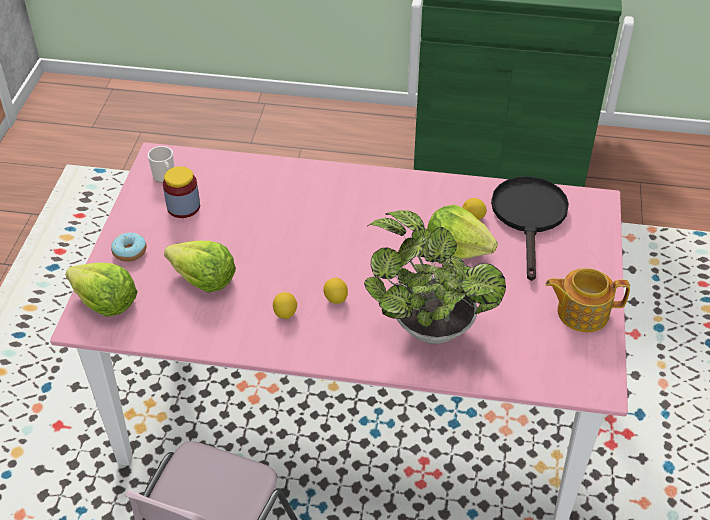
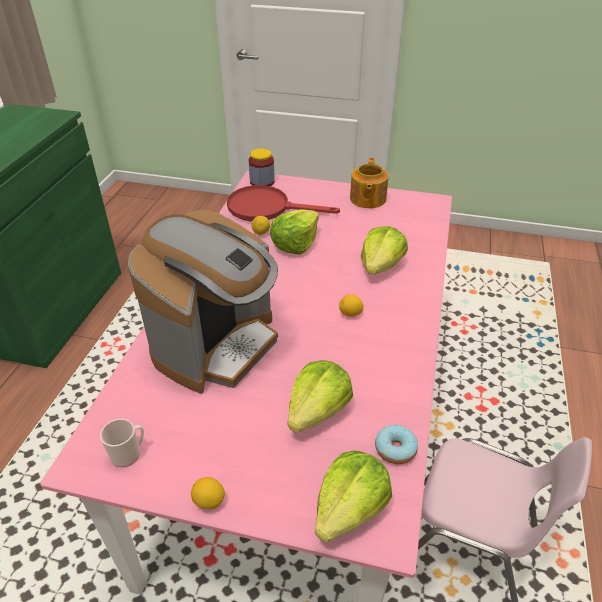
camera: 85 degrees left, 5 degrees down
donut [111,233,146,262] -> donut moved to [375,425,418,464]
jar [163,166,200,218] -> jar moved to [249,148,275,186]
lemon [273,292,297,319] -> lemon moved to [191,477,225,509]
potted plant [364,210,506,344] -> lettuce [361,226,408,275]
black frying pan [491,176,569,281] -> red frying pan [227,185,340,221]
none -> coffee machine [128,210,278,394]

